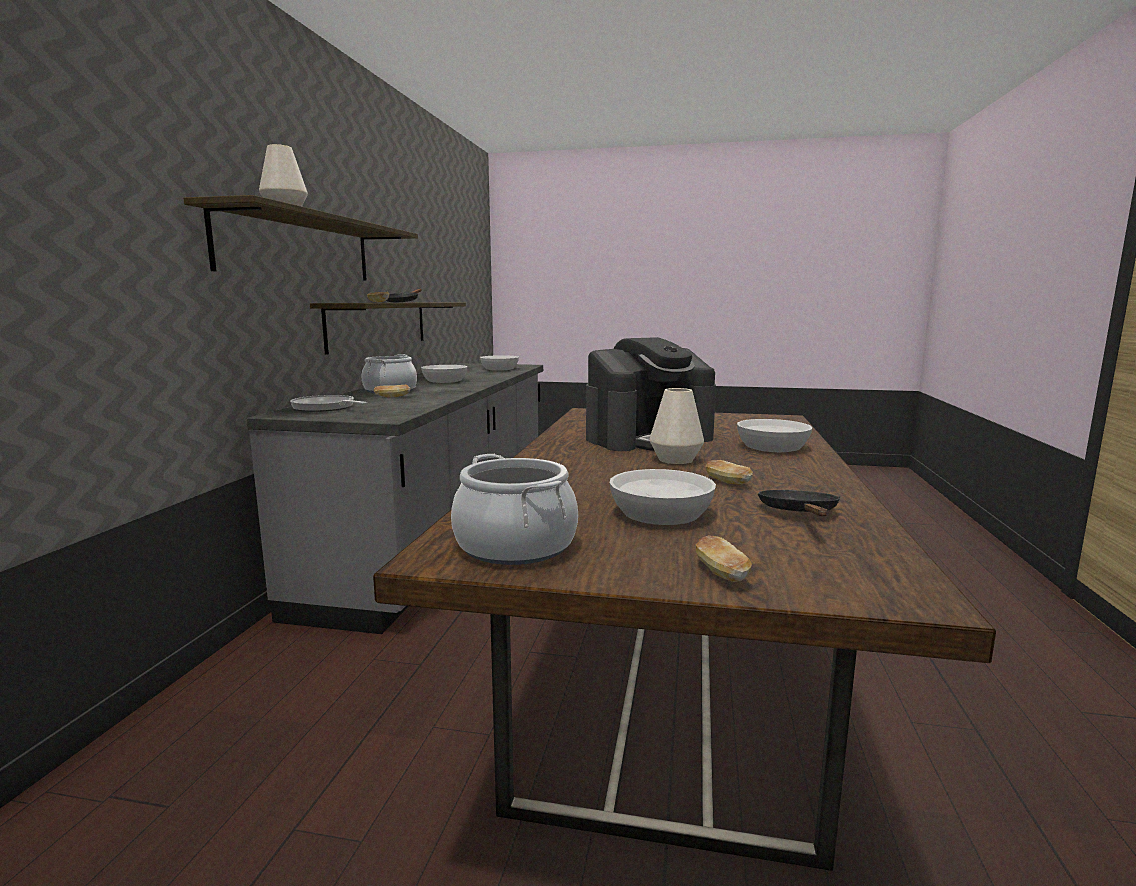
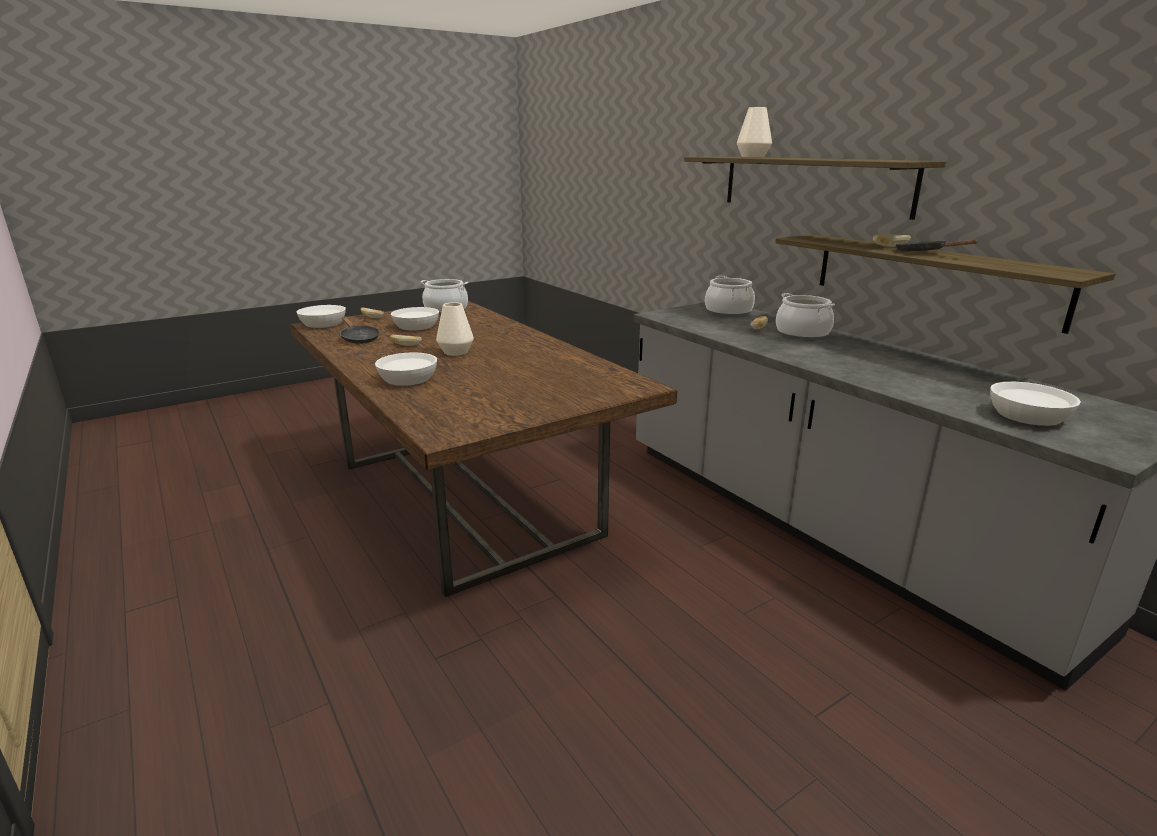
camera: 135 degrees right, 10 degrees up
frying pan [290,395,367,412] -> cooking pot [705,276,755,316]
white bowl [421,365,467,383] -> white bowl moved to [297,305,346,328]
coffee machine [586,337,716,451] -> none

